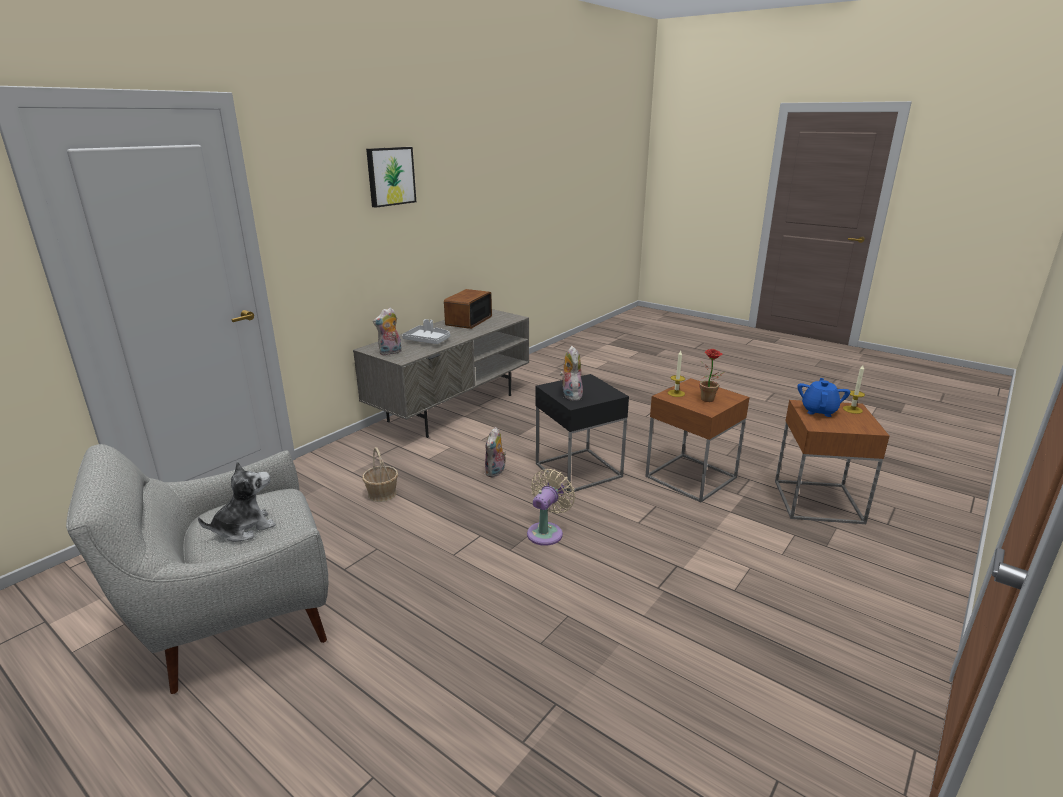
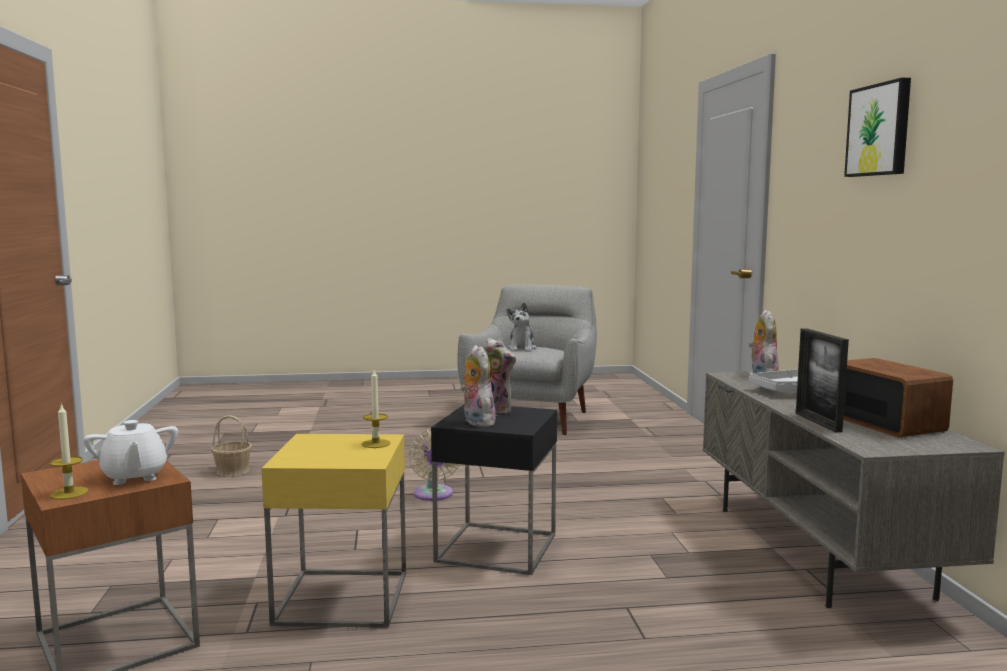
camera: 135 degrees right, 15 degrees down
basket [362,447,398,502] -> basket moved to [211,415,252,476]
plush toy [485,427,506,478] -> plush toy moved to [460,345,497,427]
brown side table [645,378,750,503] -> yellow side table [261,434,406,628]
potted plant [700,349,725,402] -> none
blue teapot [797,378,850,417] -> white teapot [83,420,178,485]
none -> picture frame [796,328,849,432]

